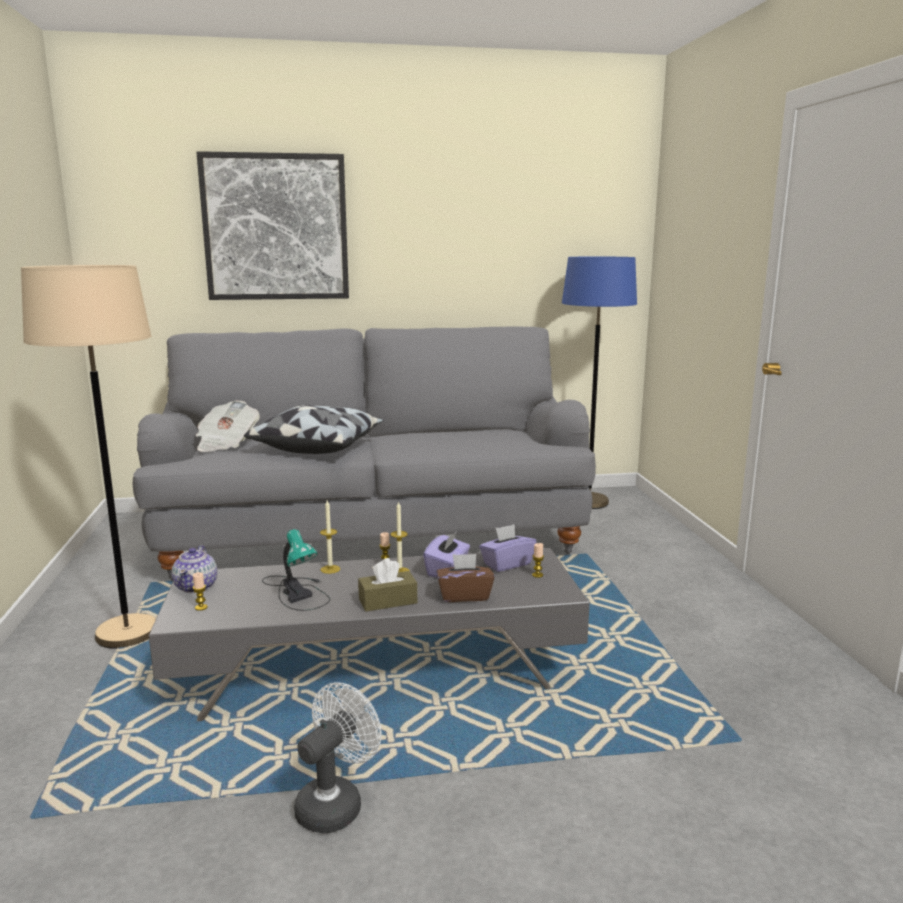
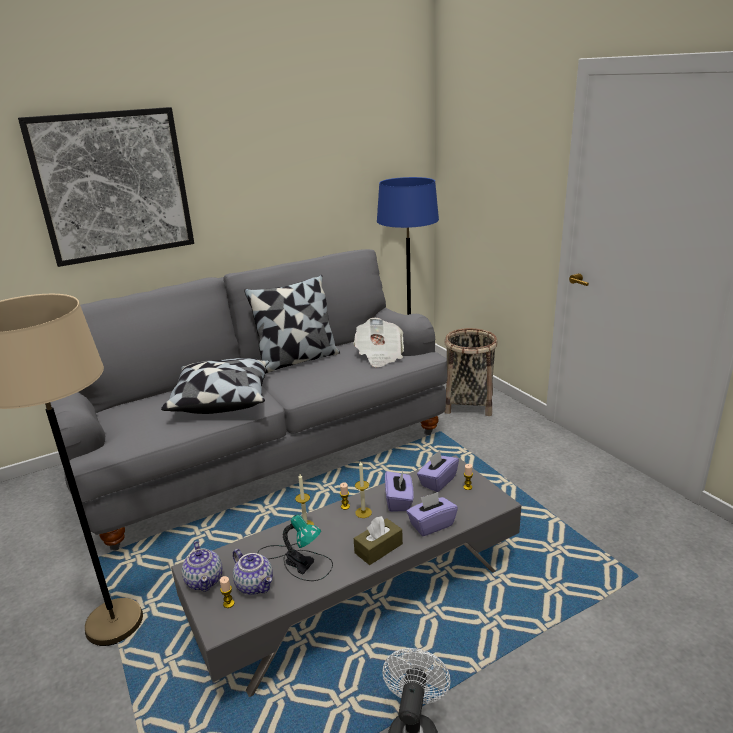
camera: 20 degrees left, 10 degrees up
newspaper [196,400,260,452] -> newspaper moved to [353,318,404,368]
brown tissue box [437,554,495,602] -> purple tissue box [407,492,458,536]
none -> teapot [233,549,273,595]
none -> pillow [244,275,340,374]
none -> basket [444,328,498,416]

